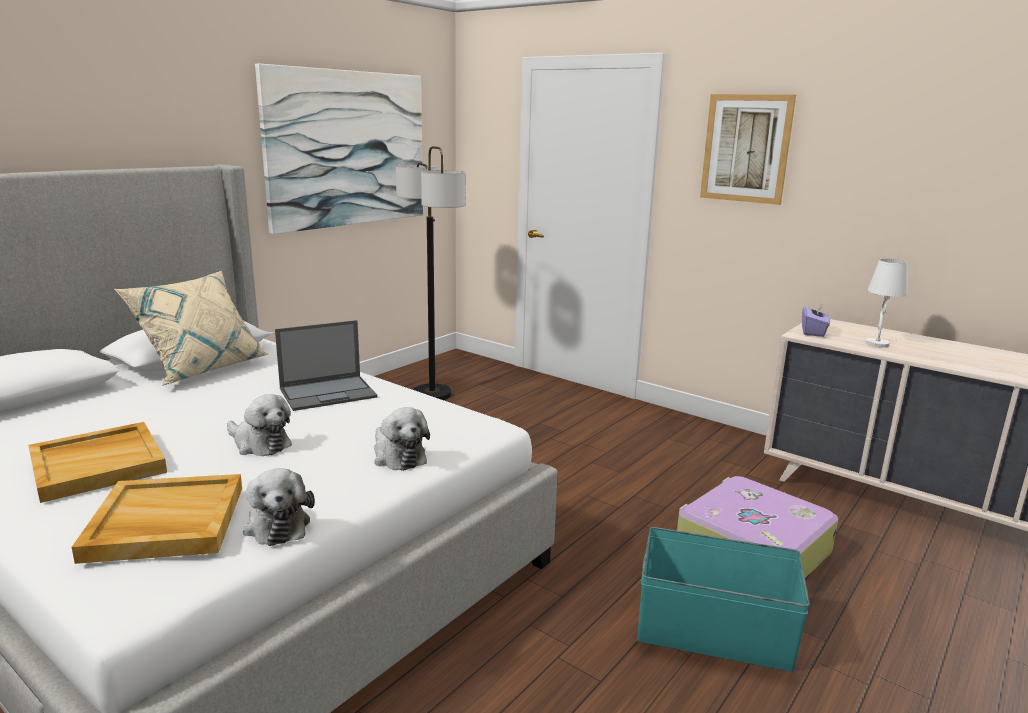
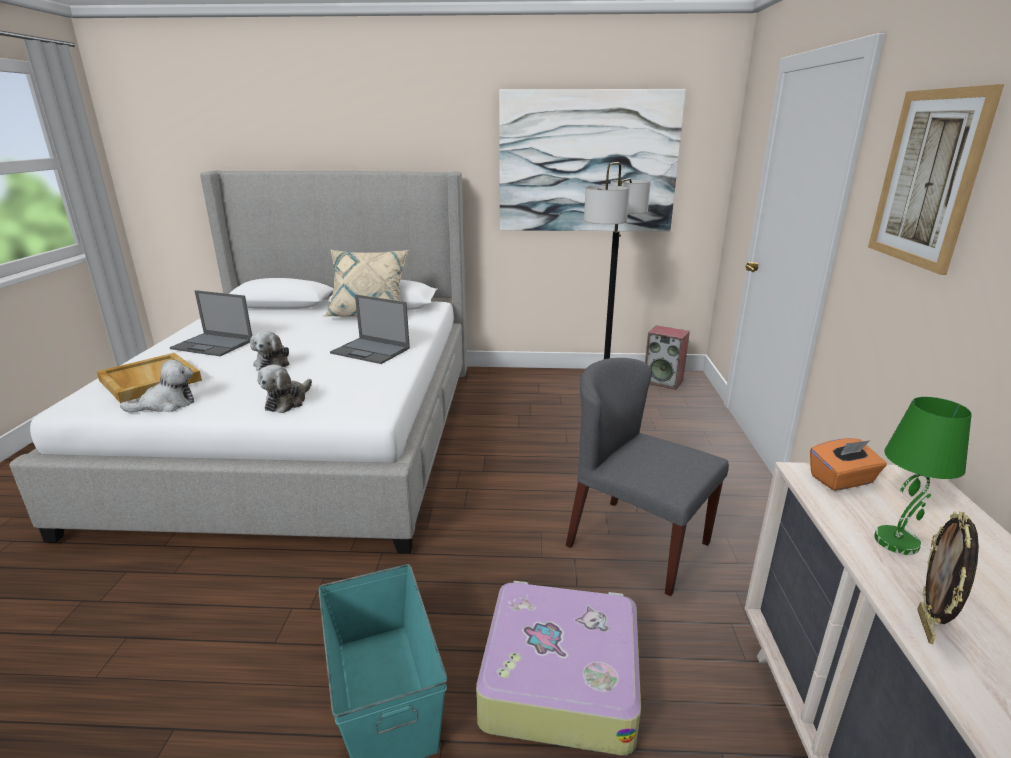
camera: 55 degrees right, 5 degrees up
beige tray [28,422,167,503] -> laptop [170,290,252,356]
plush toy [243,468,315,546] -> plush toy turned 150 degrees counterclockwise [120,360,194,412]
purple tissue box [802,304,830,337] -> orange tissue box [810,438,887,491]
white table lamp [865,258,908,348] -> green table lamp [874,397,972,555]
none -> grey chair [566,358,729,596]
none -> speaker [645,325,690,390]
none -> picture frame [917,511,979,644]

